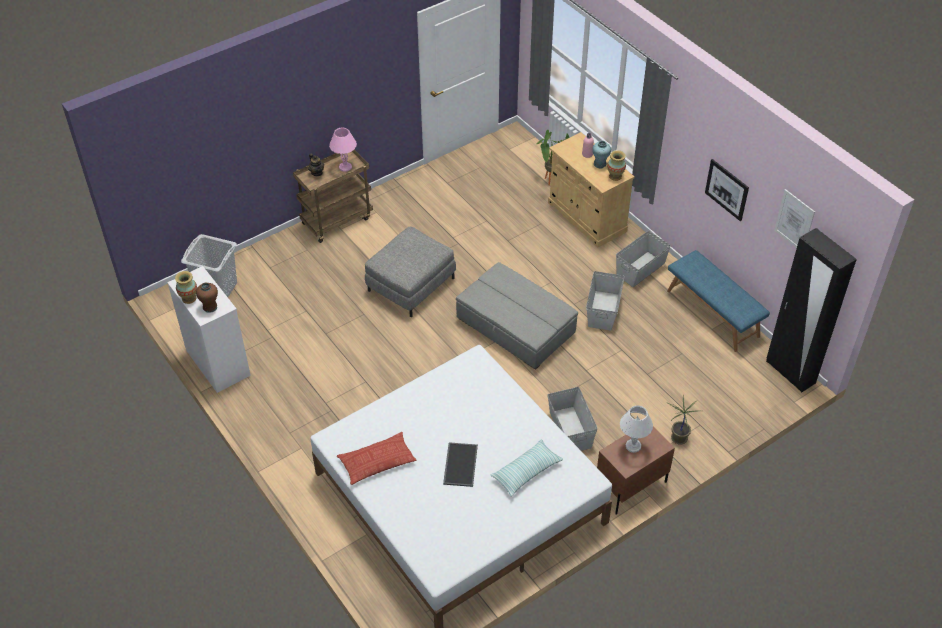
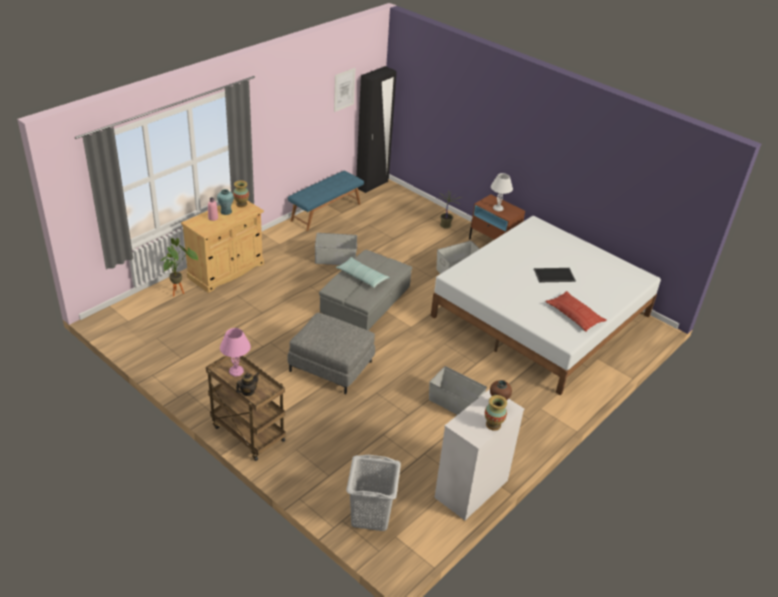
camera: 105 degrees left, 10 degrees down
pillow [490,439,563,497] -> pillow moved to [336,257,390,288]
grey storage box [616,231,671,287] -> grey storage box moved to [429,366,487,415]
picture [705,159,749,221] -> none

